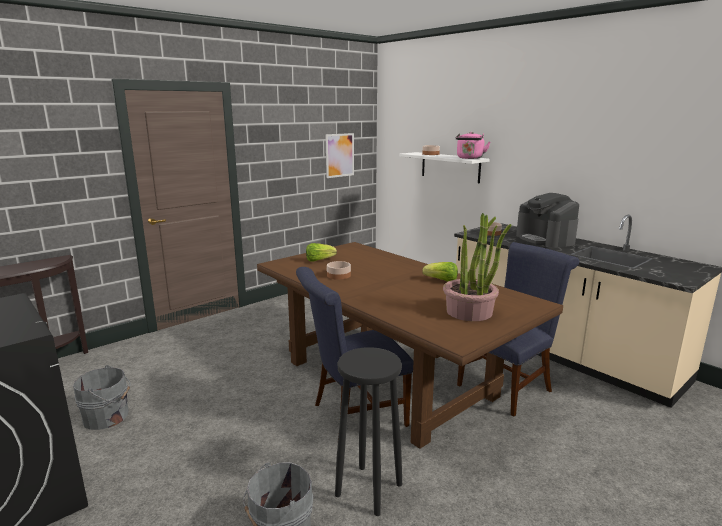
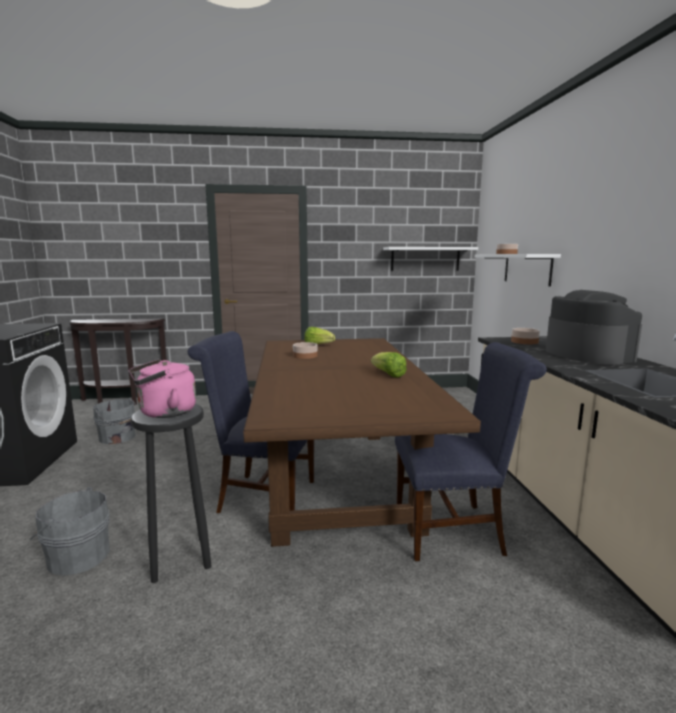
camera: 35 degrees right, 5 degrees down
picture [325,133,354,178] -> white shelf [383,247,478,271]
potted plant [443,213,511,321] -> none
pink kettle [456,132,490,159] -> pink kettle moved to [129,359,196,418]
coffee machine [516,193,579,248] -> coffee machine turned 150 degrees clockwise [546,290,642,365]

